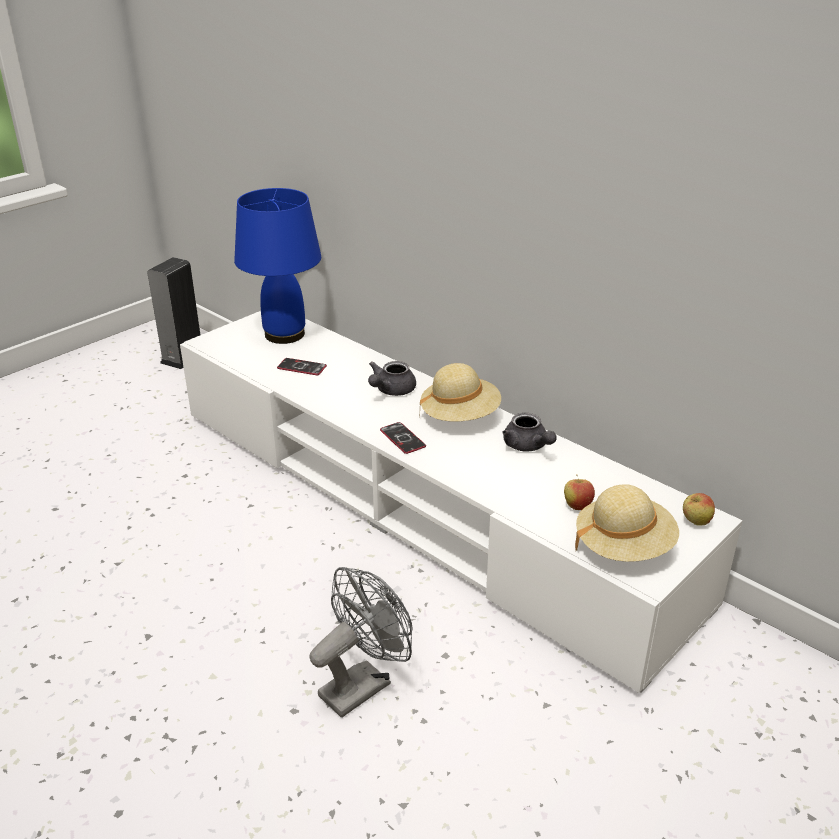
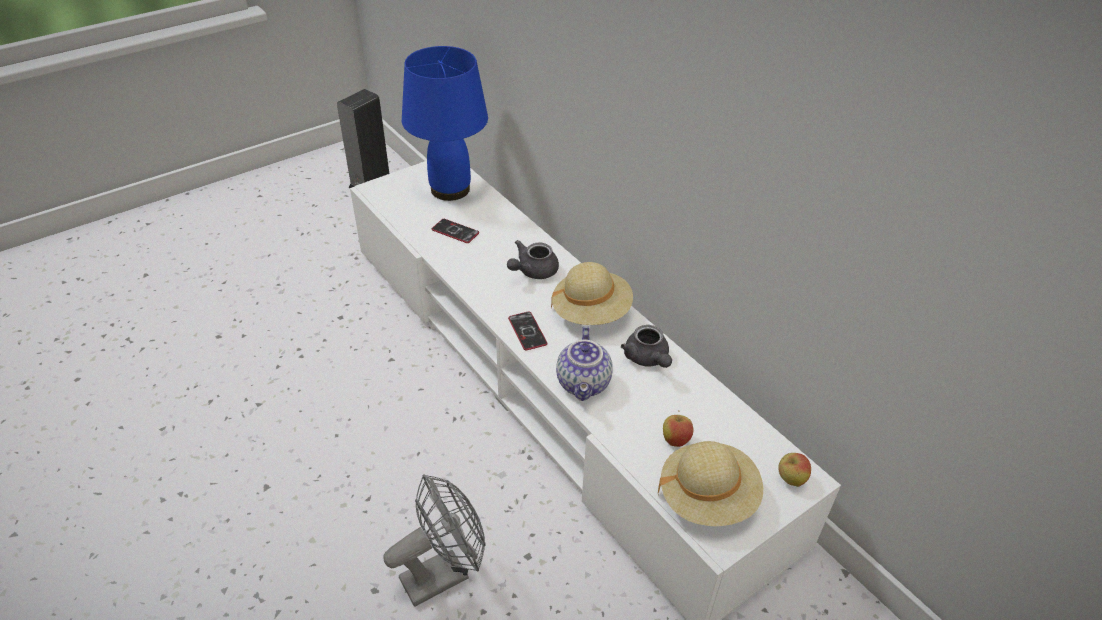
camera: 10 degrees right, 10 degrees up
none -> teapot [556,326,613,401]

